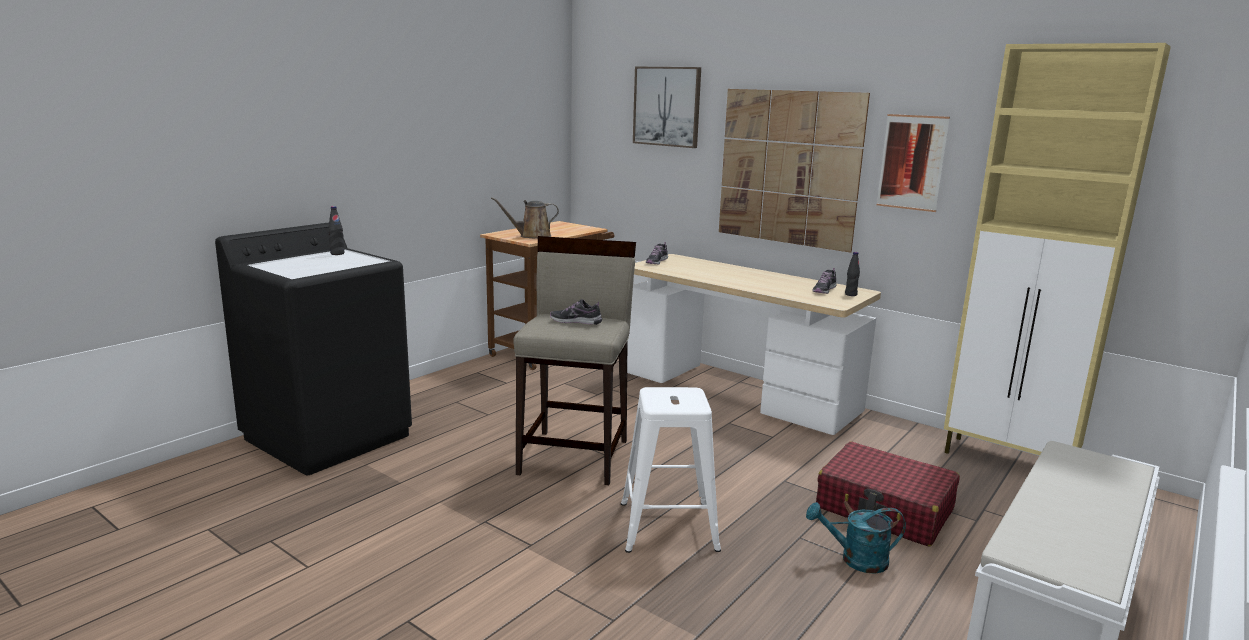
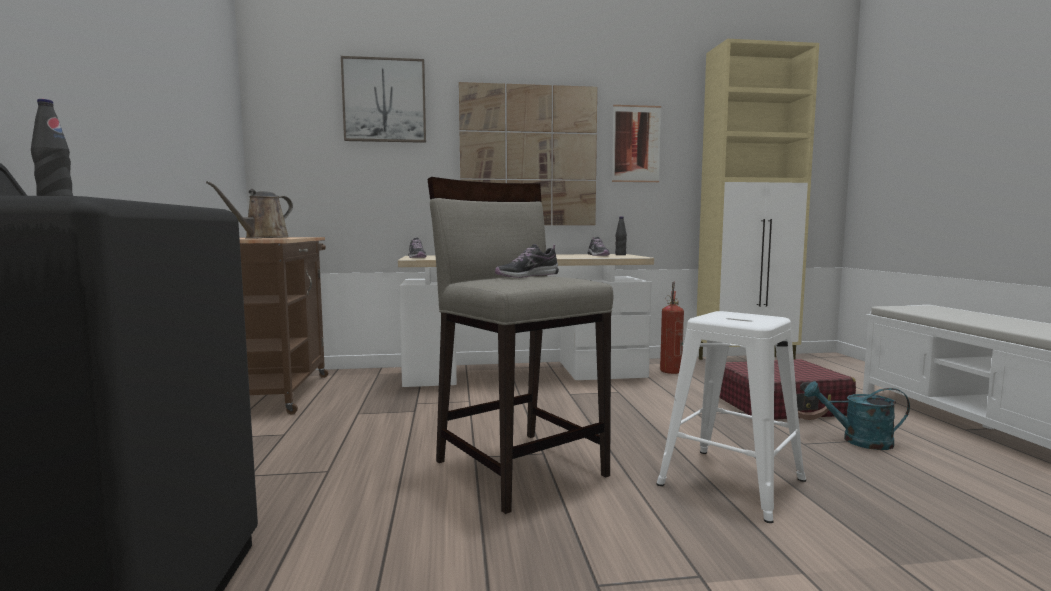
camera: 45 degrees left, 10 degrees down
turquoise watering can [806,502,906,574] -> turquoise watering can turned 60 degrees clockwise [804,381,910,450]
none -> fire extinguisher [660,282,684,374]

